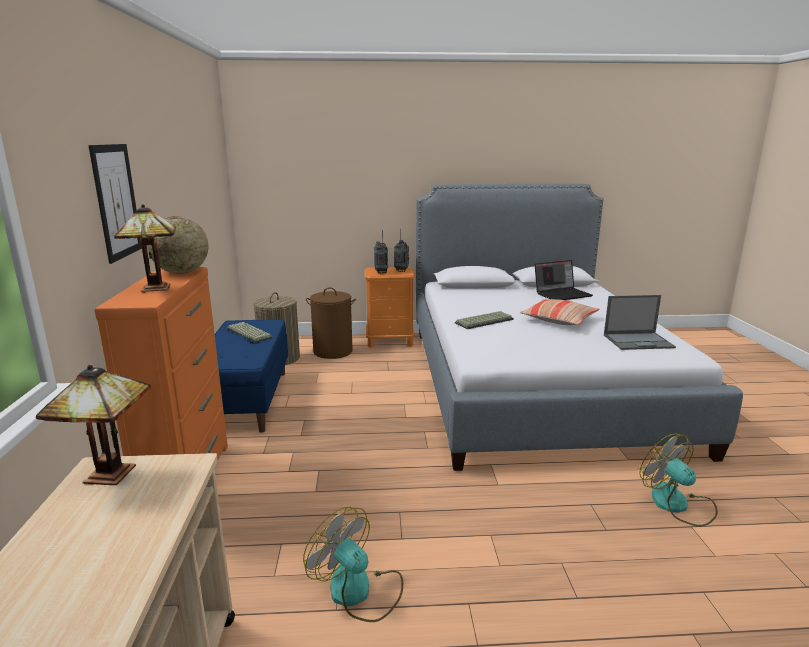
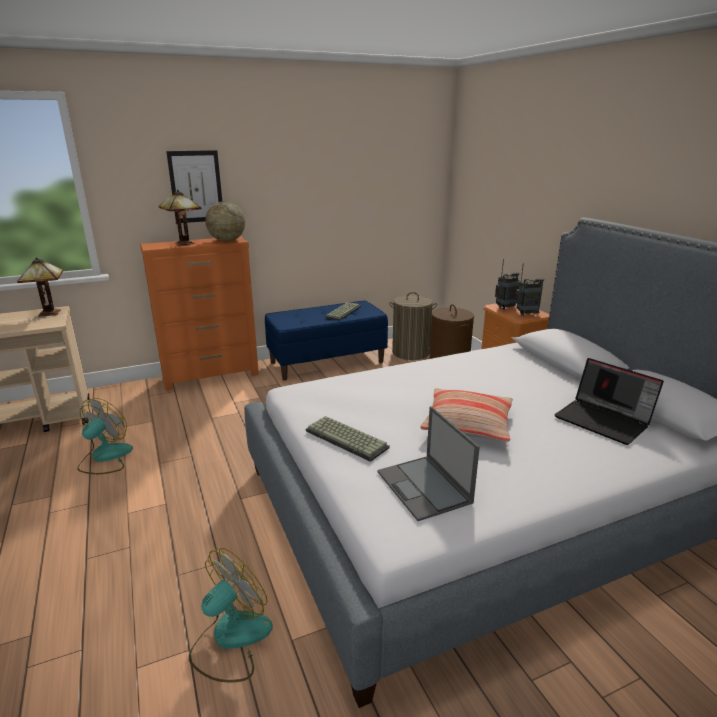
camera: 70 degrees right, 5 degrees up
keyboard [455,311,514,329] -> keyboard moved to [306,416,390,462]

